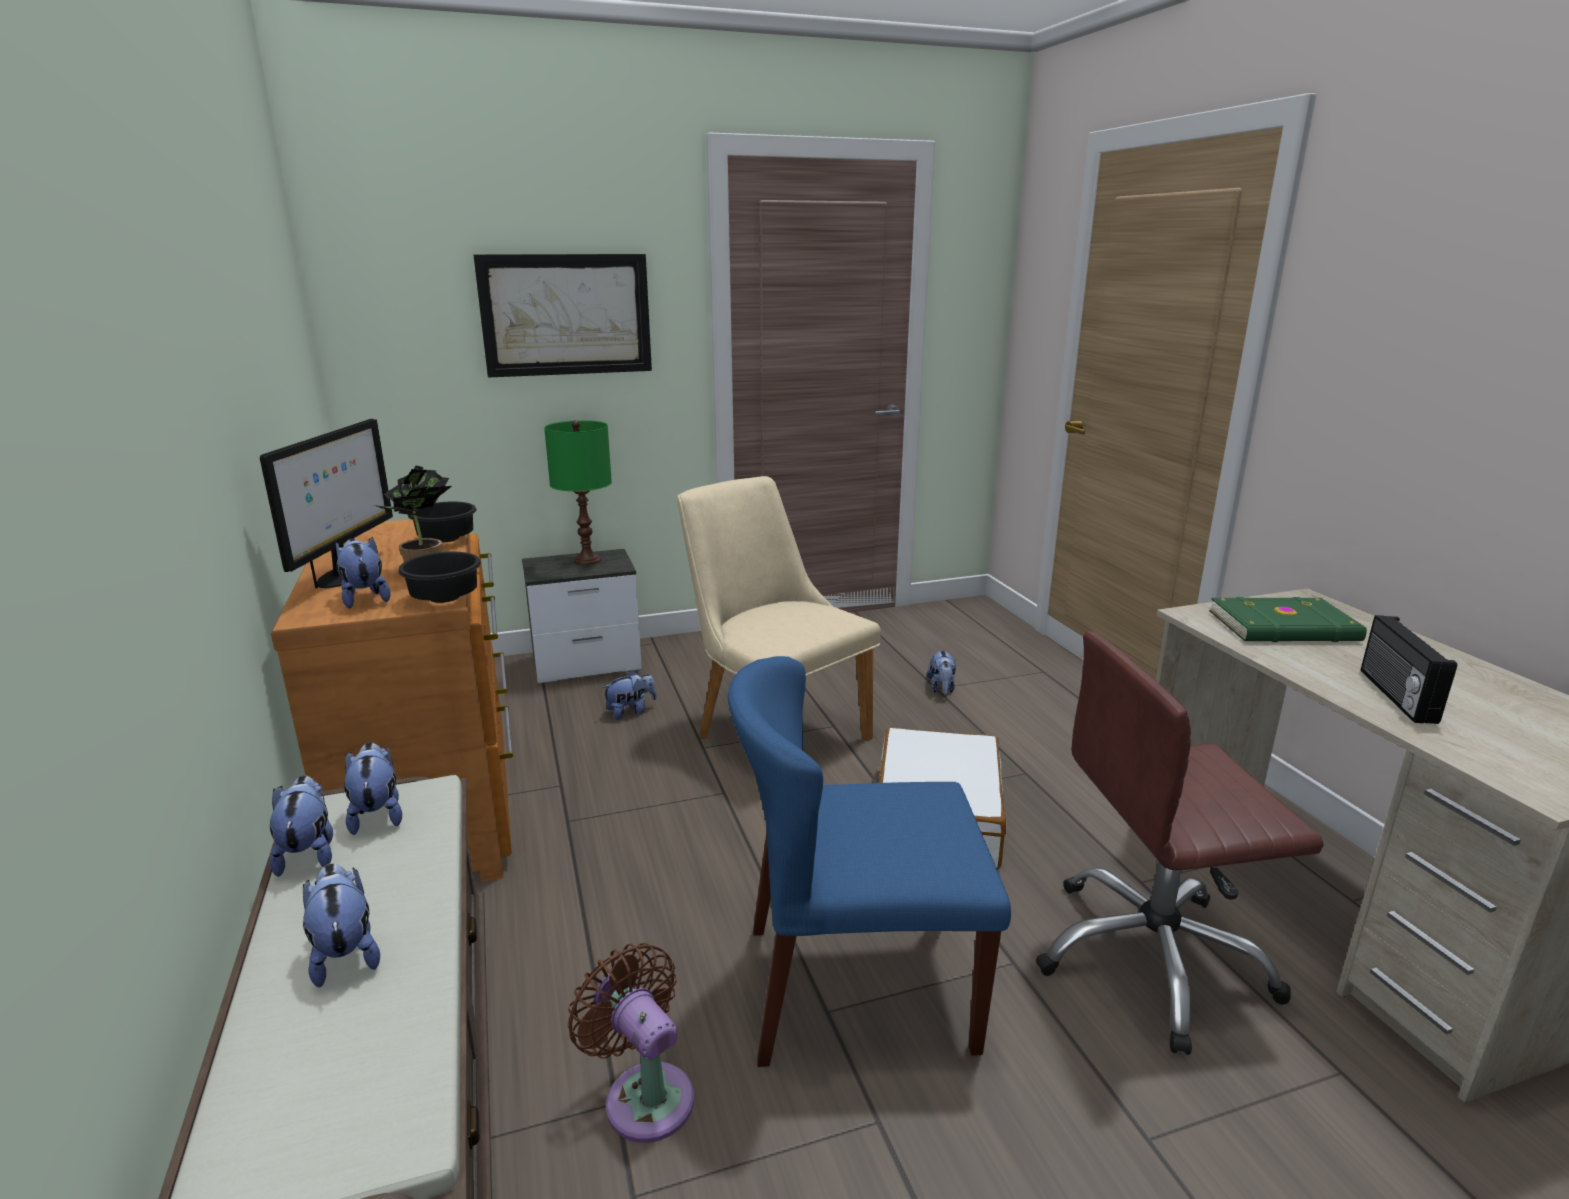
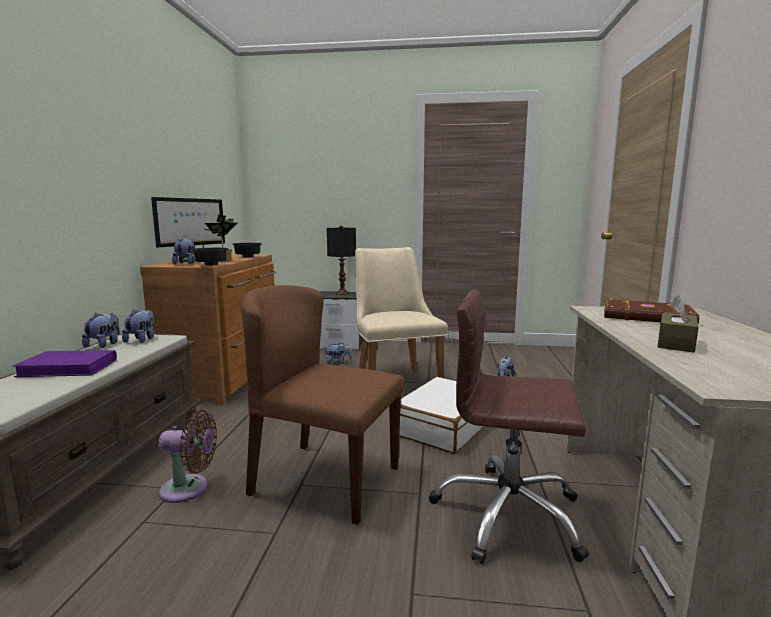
camera: 25 degrees right, 10 degrees down
plush toy [303,863,380,987] -> purple book [12,350,117,377]
picture [473,254,652,378] -> none
green table lamp [544,420,612,565] -> black table lamp [327,225,356,295]
brown fan [567,943,694,1143] -> brown fan turned 105 degrees clockwise [159,410,217,503]
blue chair [728,656,1011,1067] -> brown chair [241,285,404,525]
green book [1209,597,1367,642] -> brown book [604,299,699,324]
radio [1360,615,1457,724] -> brown tissue box [657,295,699,352]

